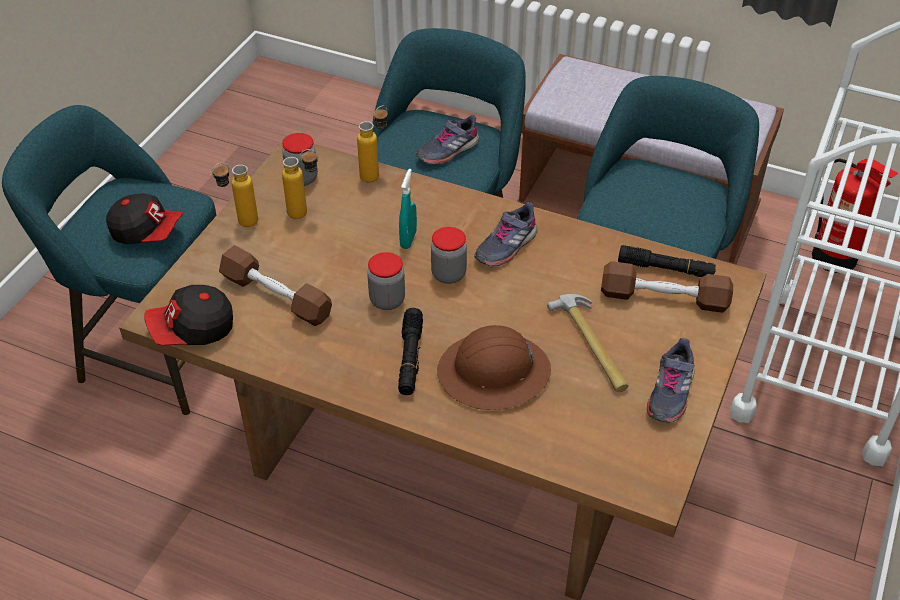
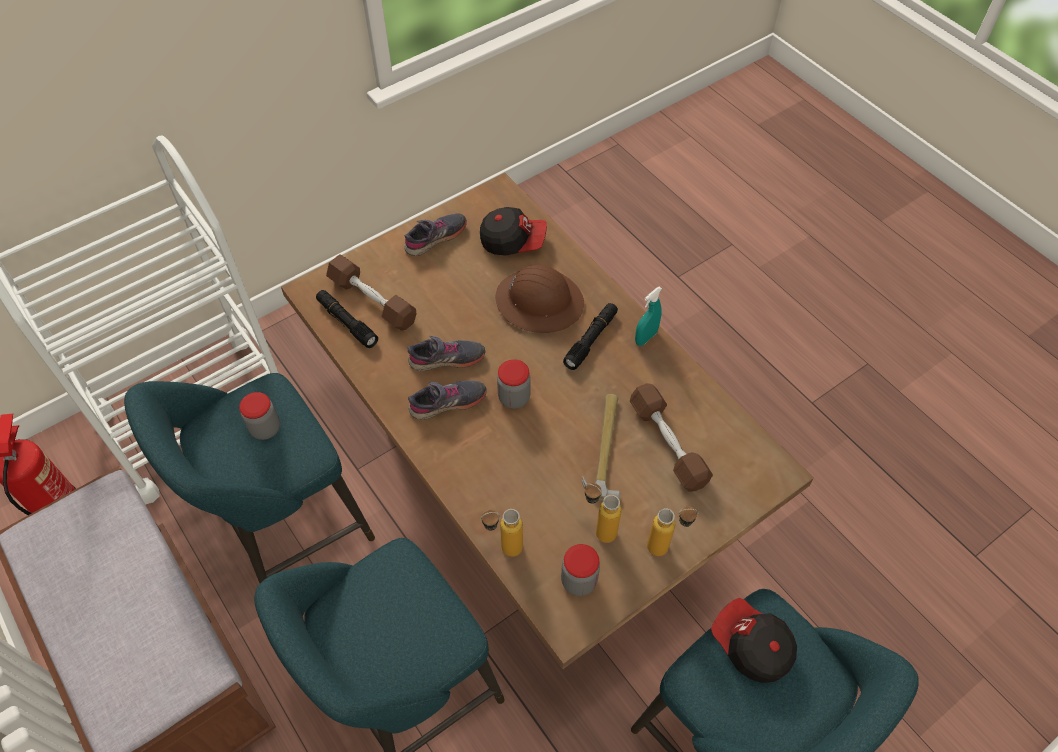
camera: 150 degrees left, 10 degrees up
cap [144,285,233,346] -> cap moved to [480,207,547,256]
jar [367,252,405,310] -> jar moved to [239,392,280,440]
turquoise spray bottle [399,169,417,249] -> turquoise spray bottle moved to [635,287,662,346]
grey shoe [416,115,479,165] -> grey shoe moved to [407,336,485,371]
hammer [547,294,629,392] -> hammer moved to [582,394,620,500]

